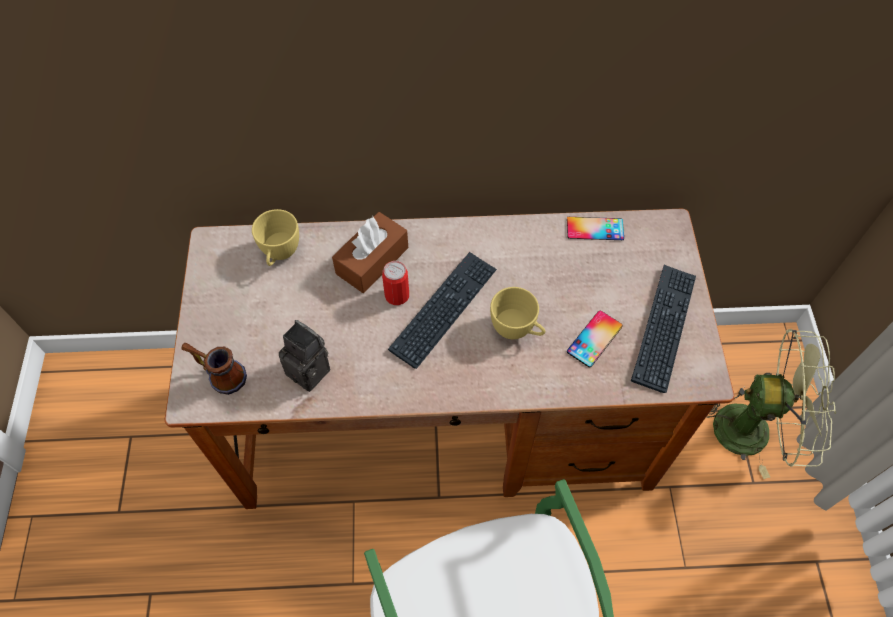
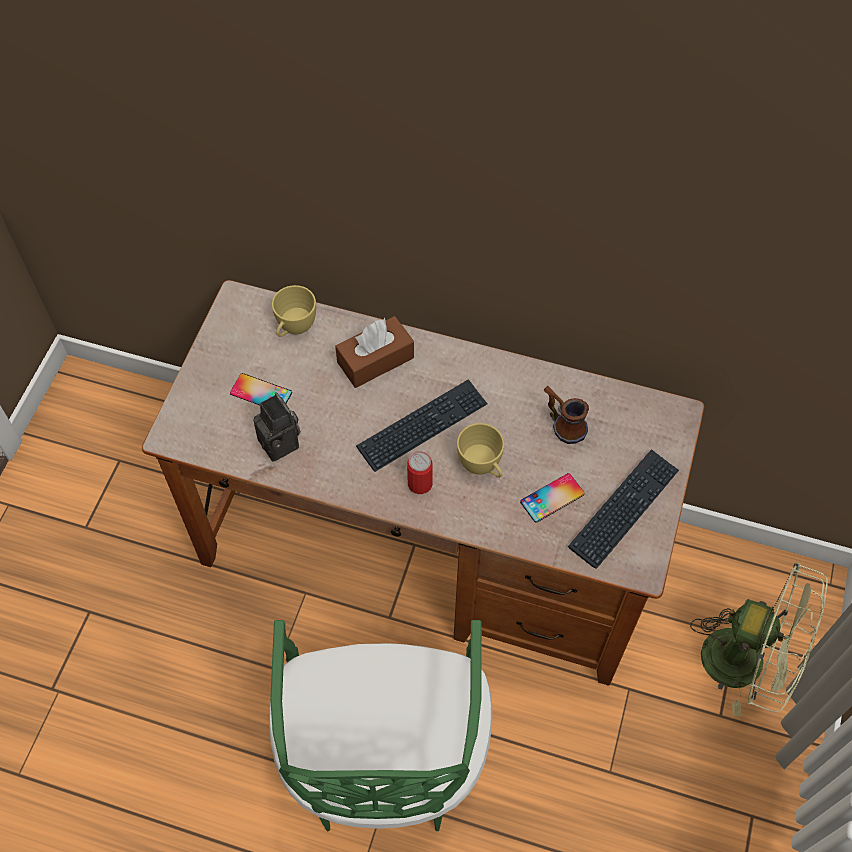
camera: 20 degrees right, 0 degrees up
mug [182,343,247,395] -> mug moved to [544,386,589,444]
can [382,261,409,305] -> can moved to [407,451,433,494]
phone [567,217,624,240] -> phone moved to [230,373,292,405]

